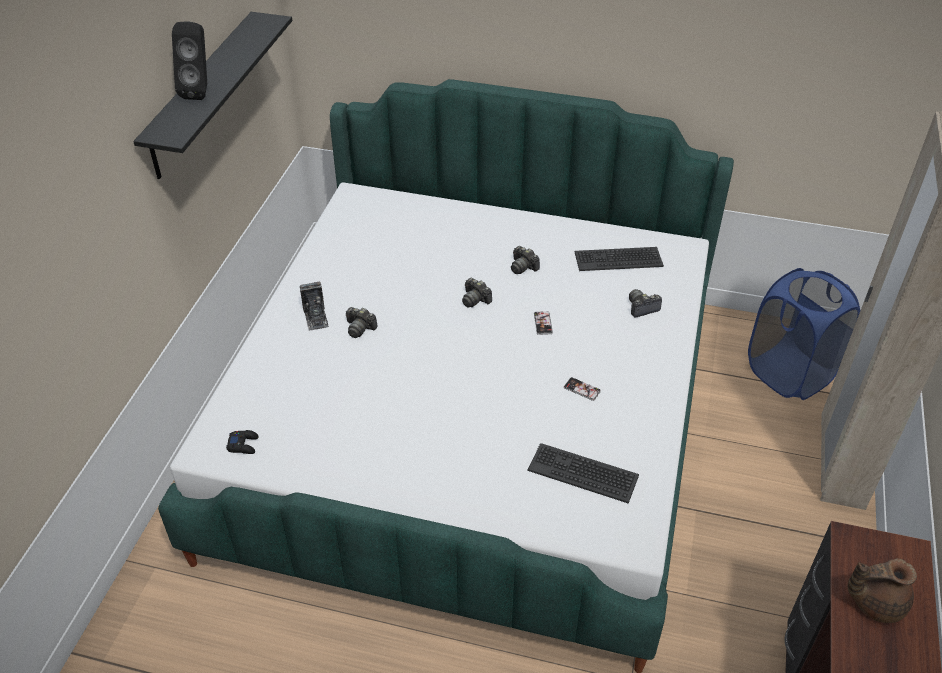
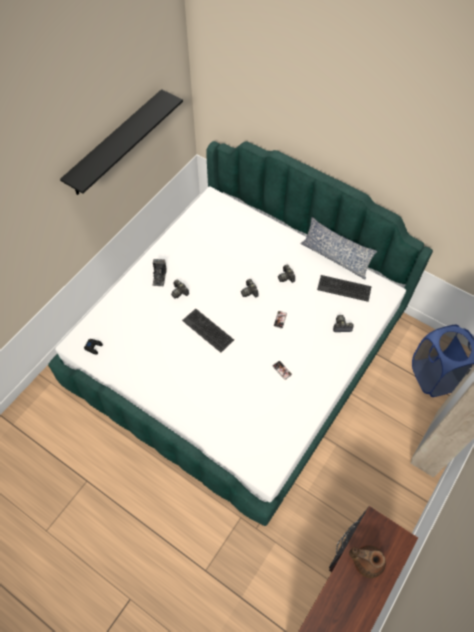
camera: 20 degrees right, 15 degrees up
black speaker [172,21,207,100] -> none
keyboard [527,443,639,503] -> keyboard moved to [182,309,234,353]
none -> pillow [301,217,377,280]

